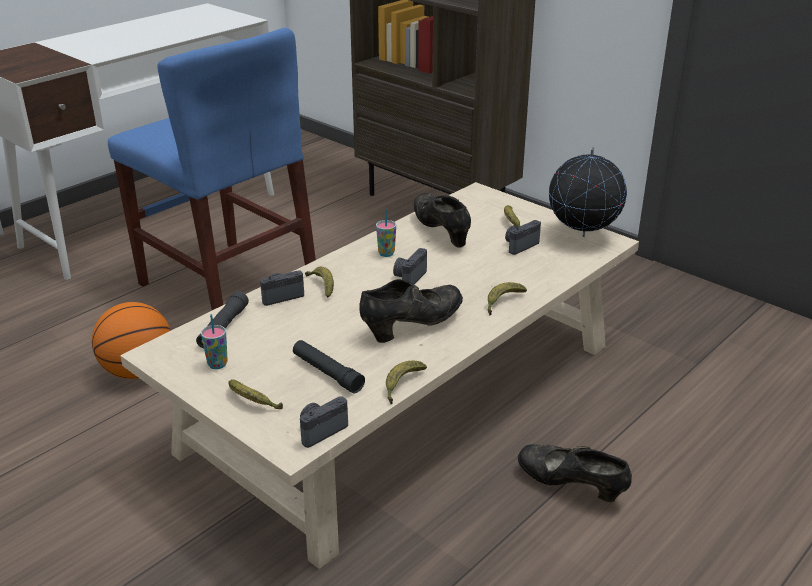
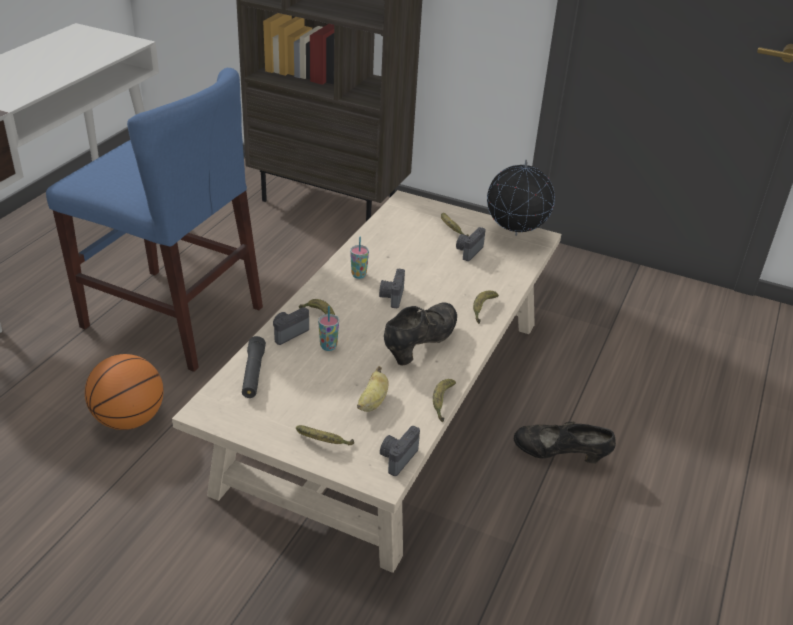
camera: 20 degrees left, 5 degrees up
cup [201,314,228,369] -> cup moved to [318,306,339,351]
black flashlight [293,340,365,393] -> banana [357,366,388,412]
black shoe [414,193,471,248] -> none

